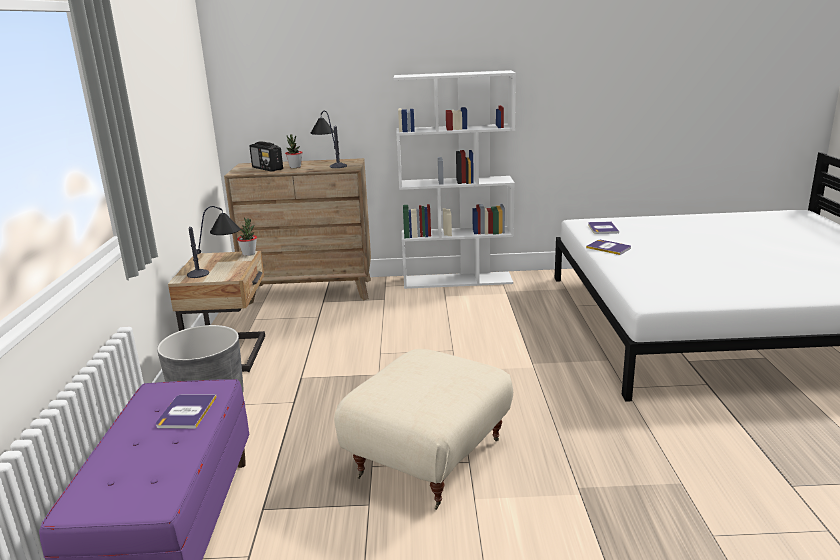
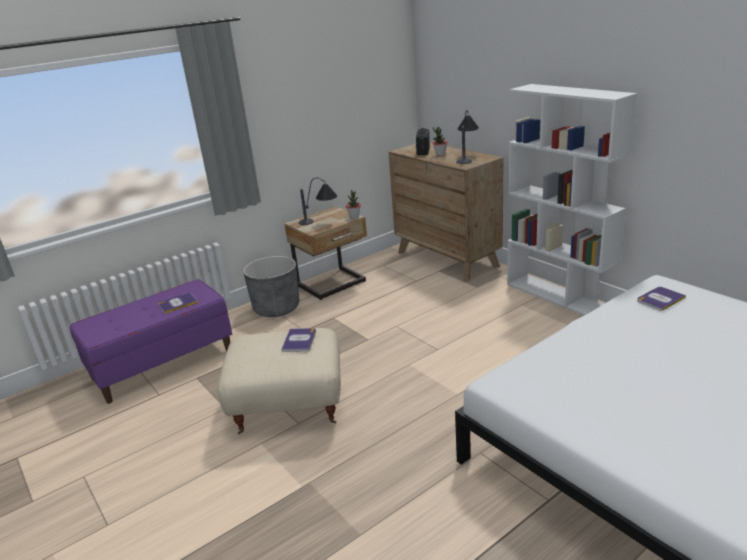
camera: 55 degrees right, 5 degrees up
book [586,240,631,255] -> book moved to [281,328,316,352]

